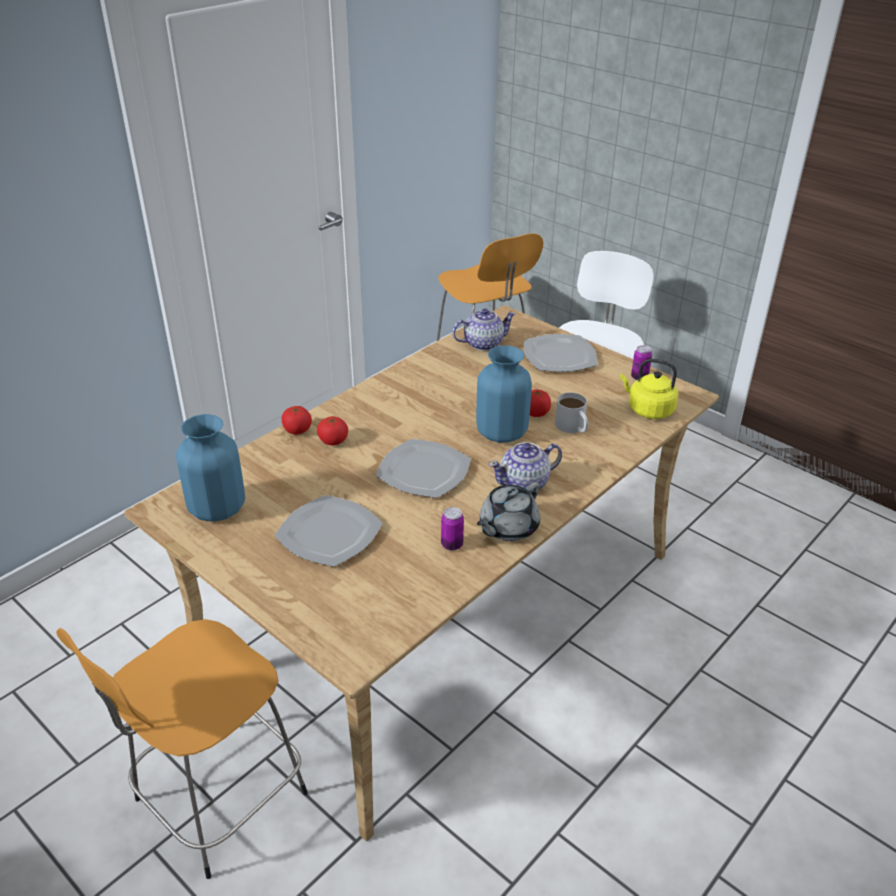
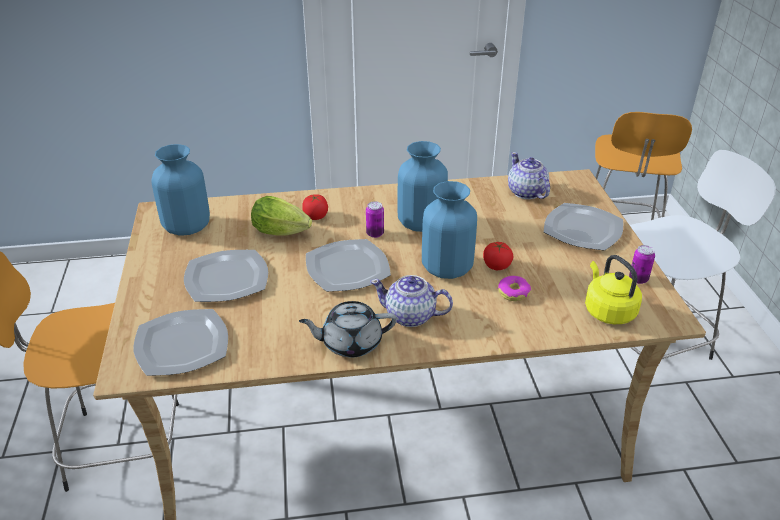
camera: 40 degrees right, 0 degrees up
tomato [282,406,312,435] -> none
can [441,507,464,551] -> can moved to [366,201,384,238]
teapot [452,309,516,351] -> teapot turned 135 degrees counterclockwise [508,152,550,199]
white mug [555,392,588,433] -> donut [498,276,531,301]
none -> plate [133,309,228,376]
none -> lettuce [251,196,312,236]
none -> blue vase [398,141,448,232]

